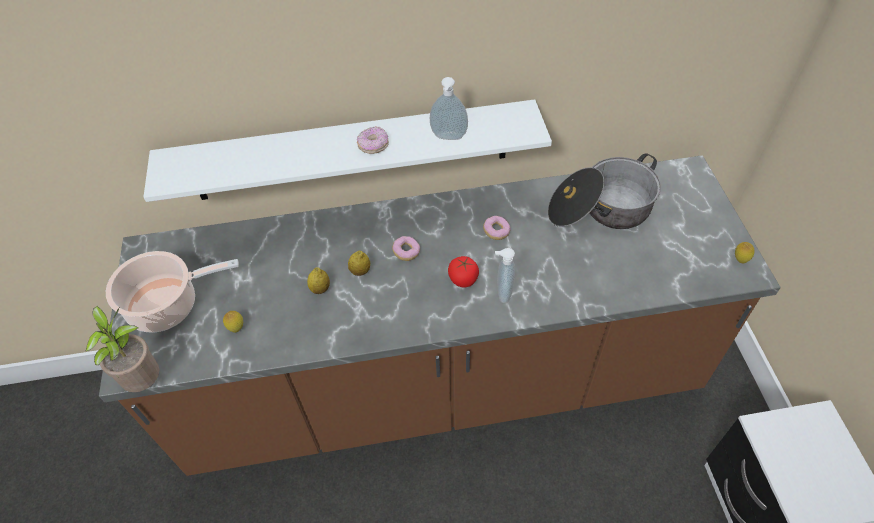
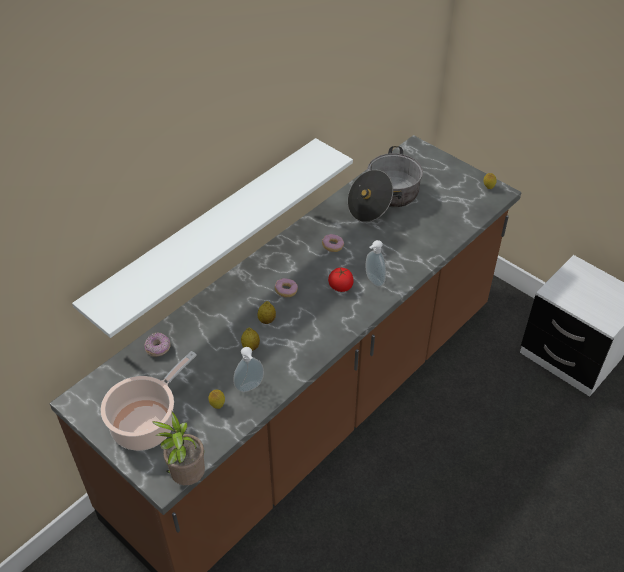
camera: 40 degrees left, 5 degrees down
donut [357,126,389,154] -> donut moved to [145,333,171,357]
soap dispenser [430,77,468,140] -> soap dispenser moved to [233,347,264,392]

